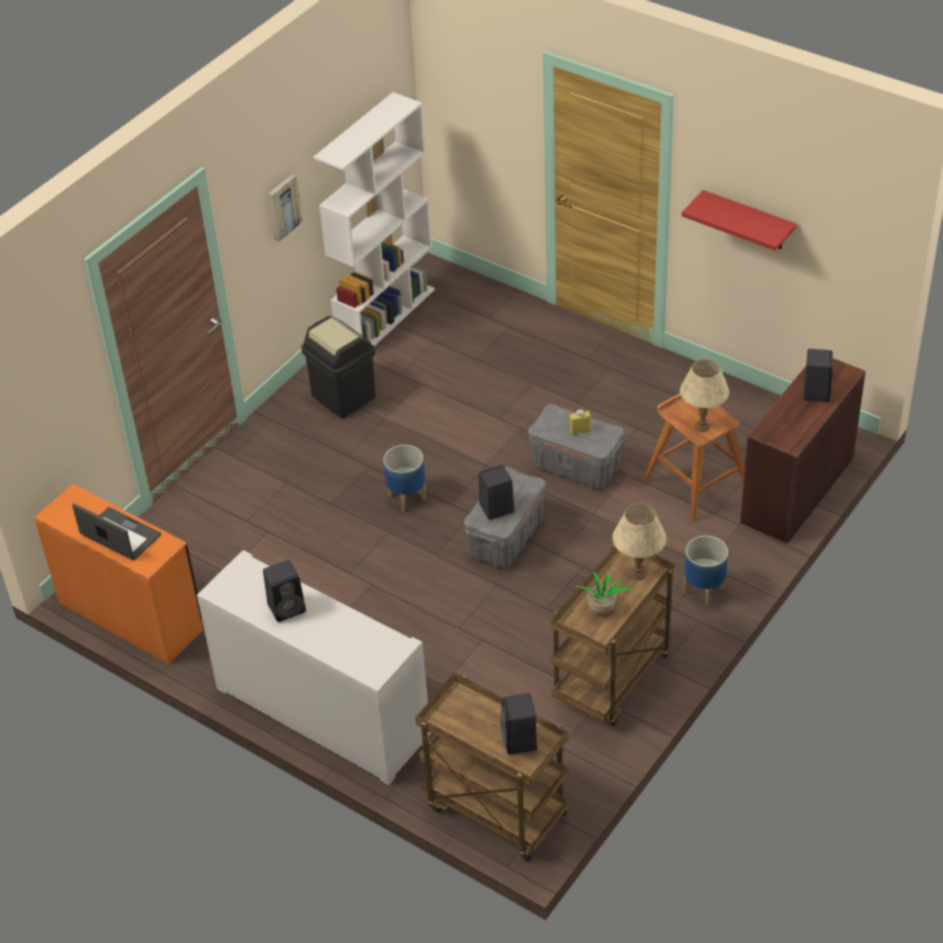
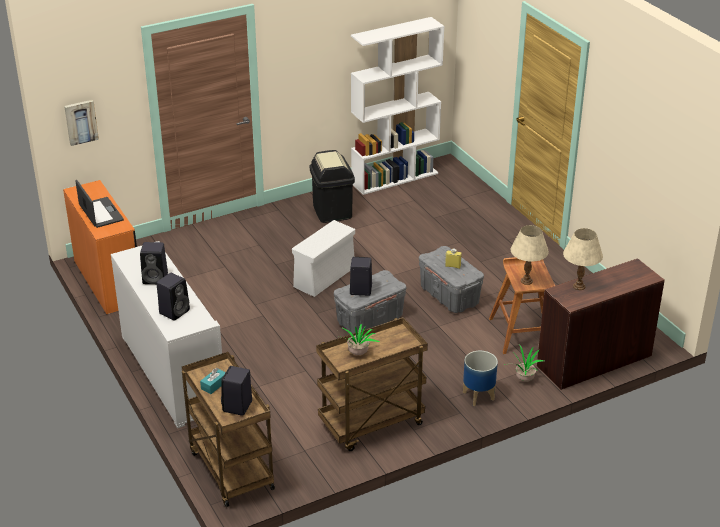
camera: 25 degrees right, 10 degrees down
picture [268,174,303,241] -> picture moved to [64,100,99,146]
planter [383,445,426,512] -> white storage box [292,220,355,297]
beige table lamp [612,504,667,580] -> beige table lamp moved to [563,228,603,290]
red shelf [682,190,797,251] -> none
black speaker [803,349,833,402] -> black speaker moved to [156,273,190,321]
none -> turquoise tissue box [200,368,226,394]
none -> potted plant [504,346,544,382]

